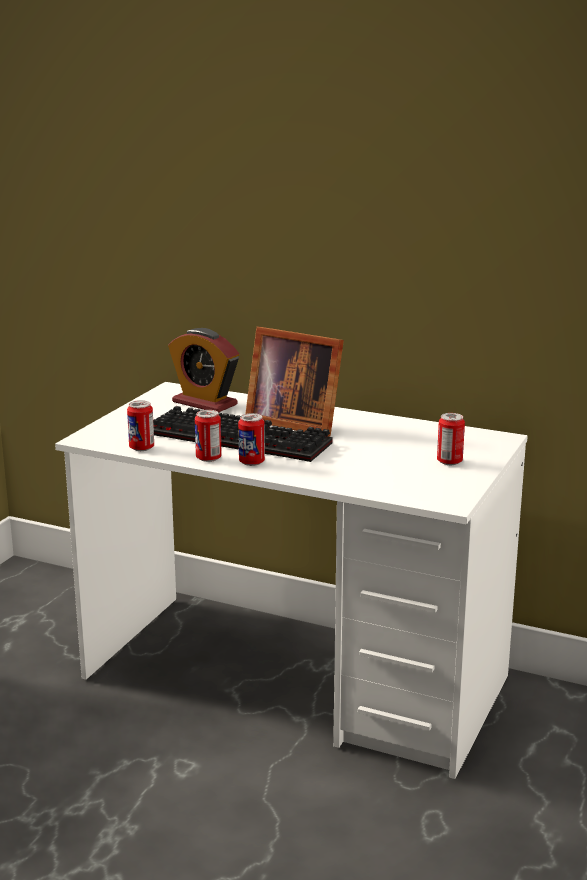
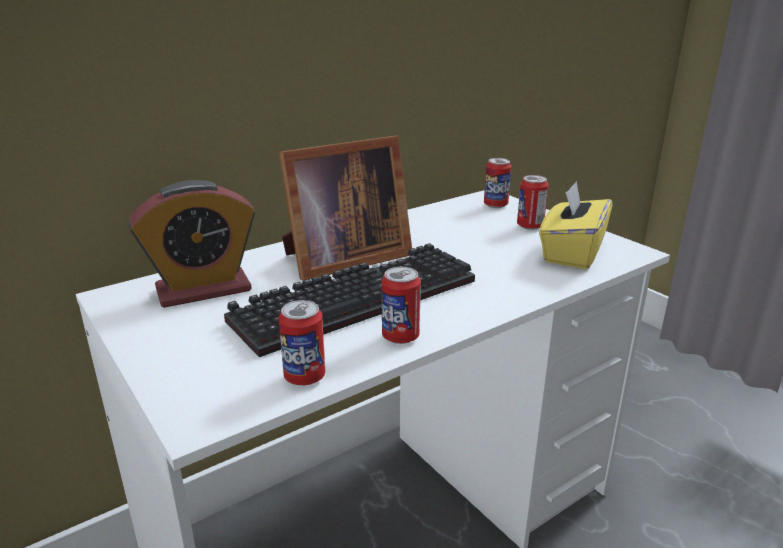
camera: 60 degrees left, 5 degrees up
can [238,413,265,466] -> can moved to [484,158,511,208]
none -> yellow tissue box [539,181,612,269]

